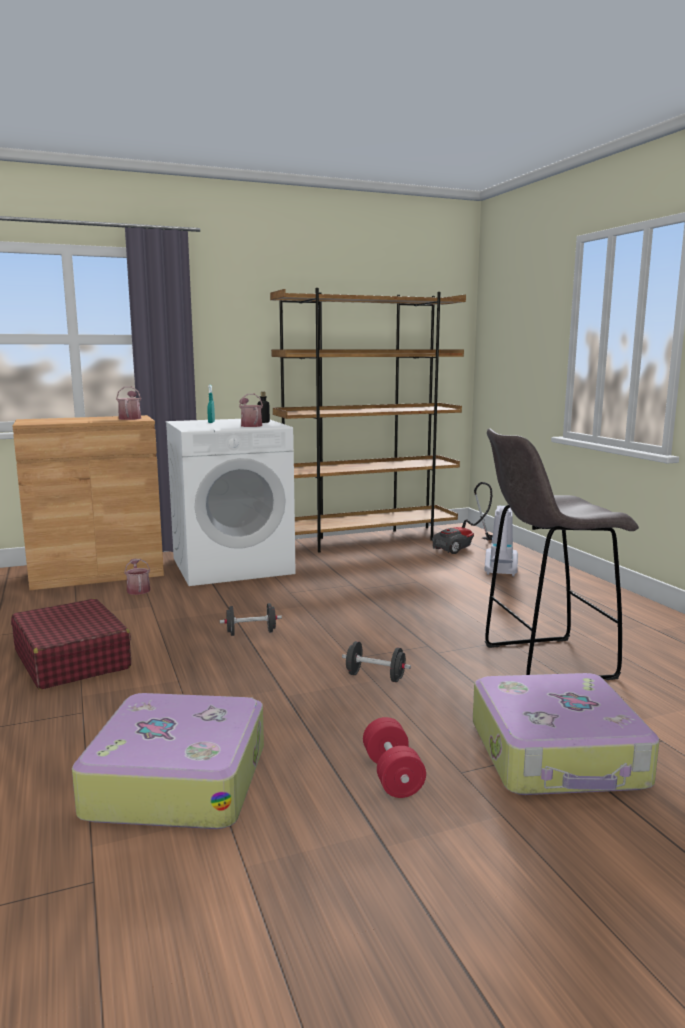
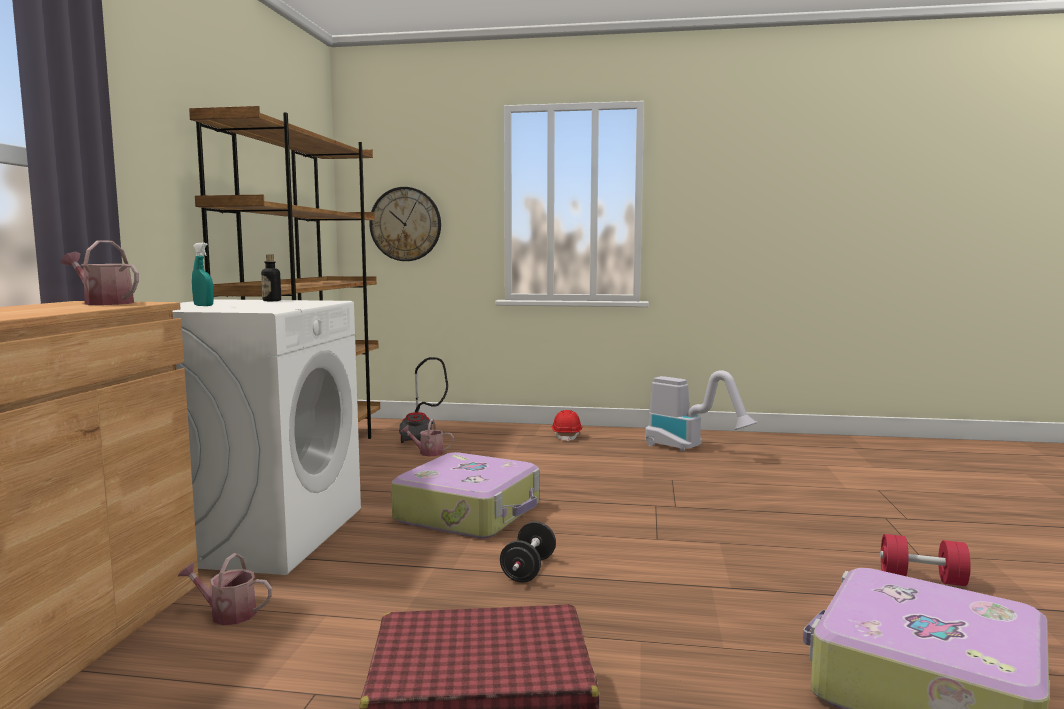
camera: 60 degrees left, 5 degrees down
watering can [239,394,263,427] -> watering can moved to [401,419,454,456]
black dumbbell [342,641,411,682] -> none
suitcase [473,673,660,795] -> suitcase moved to [391,452,540,539]
grey stool [485,428,639,680] -> none
vacuum cleaner [485,506,518,576] -> vacuum cleaner moved to [645,370,758,452]
none -> wall clock [369,187,441,261]
none -> red hard hat [552,410,582,442]

